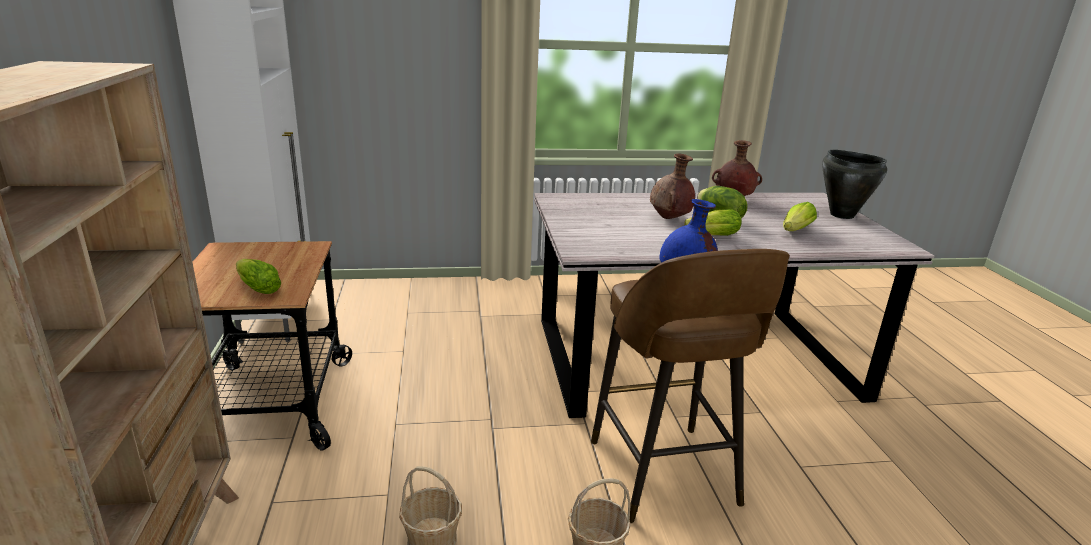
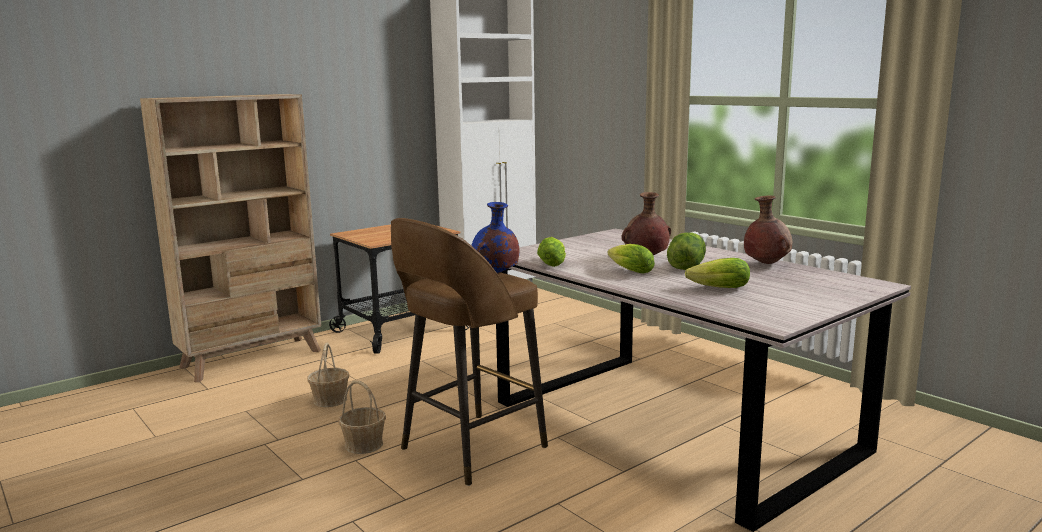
camera: 60 degrees right, 10 degrees down
lettuce [236,259,281,294] -> lettuce moved to [537,237,566,267]
black cooking pot [822,150,887,219] -> none

